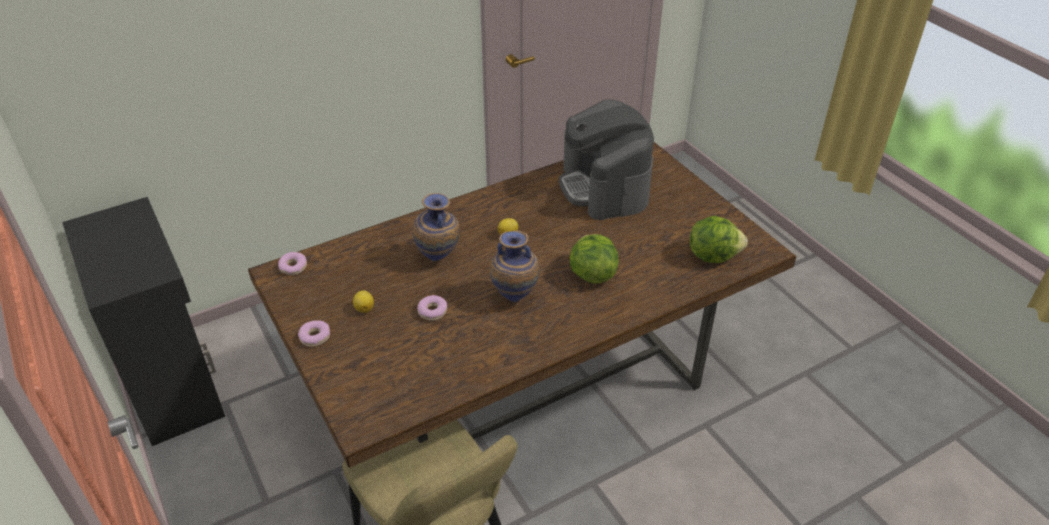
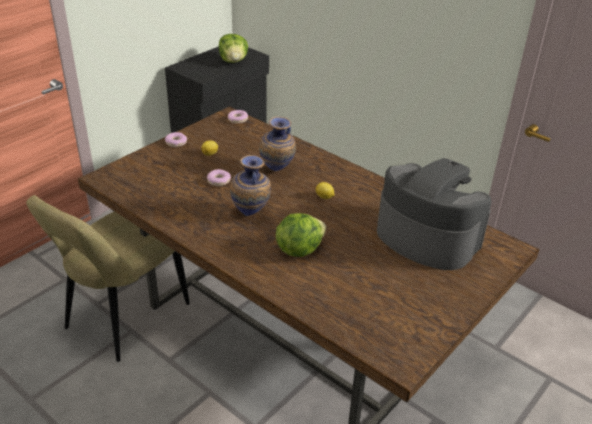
camera: 70 degrees right, 5 degrees down
coffee machine [559,100,654,220] -> coffee machine turned 75 degrees clockwise [377,158,492,270]
lettuce [690,216,748,263] -> lettuce moved to [219,34,248,63]

